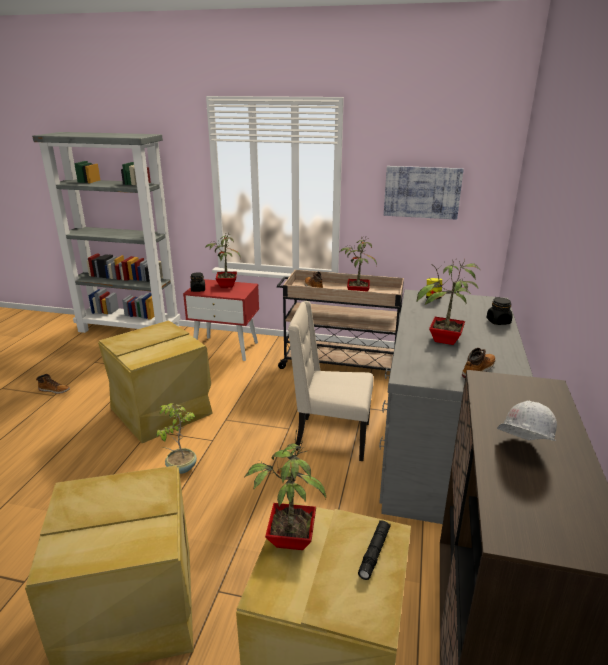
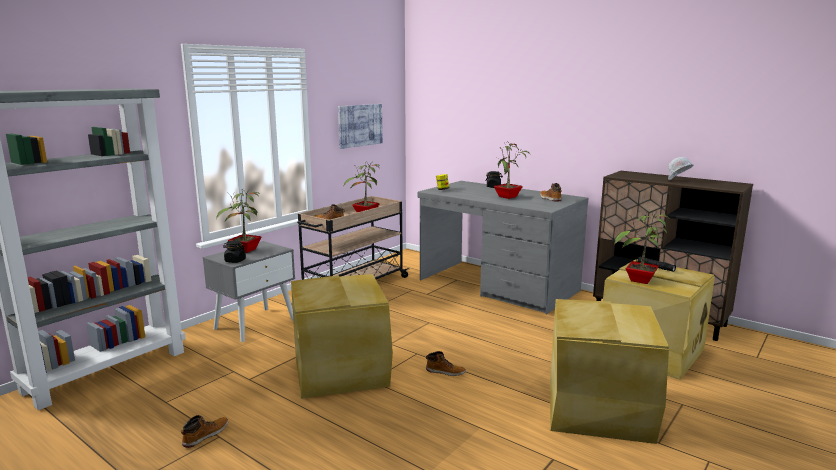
camera: 65 degrees left, 10 degrees down
potted plant [156,403,197,474] -> boot [426,351,466,376]
red nightstand [183,279,259,361] -> grey nightstand [203,241,295,342]
beige chair [288,301,373,461] -> none

